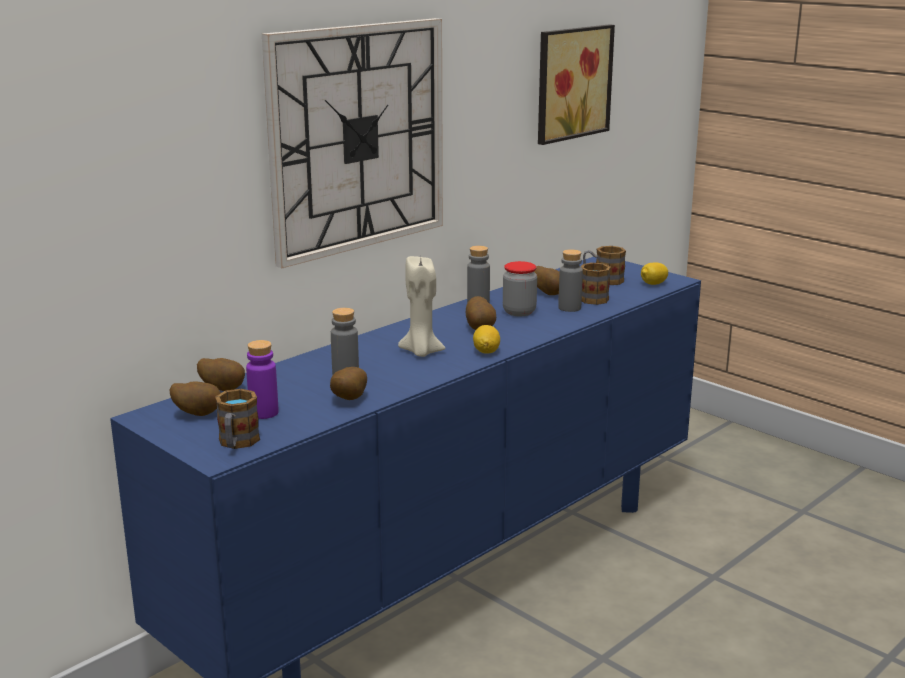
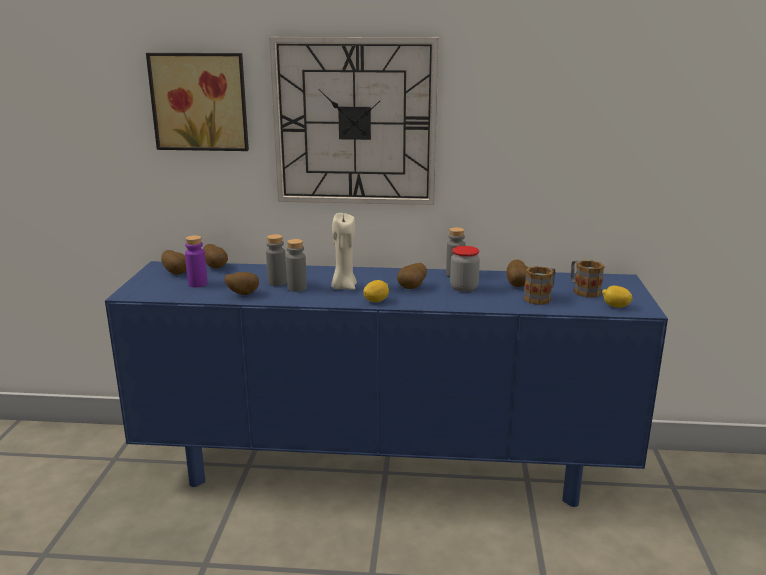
camera: 50 degrees right, 0 degrees up
mug [215,389,260,449] -> none
picture [538,24,615,145] -> picture moved to [146,53,249,151]
grey bottle [558,249,583,312] -> grey bottle moved to [286,239,307,292]

